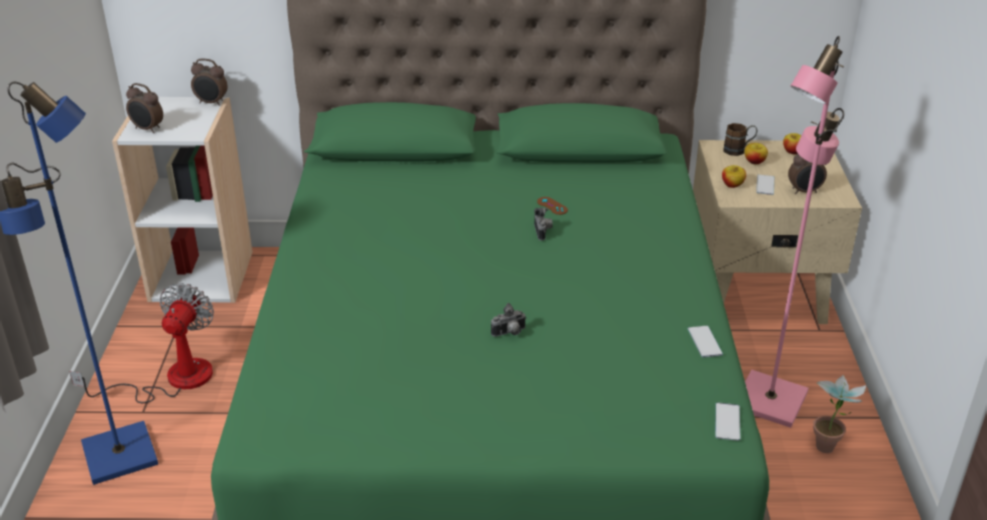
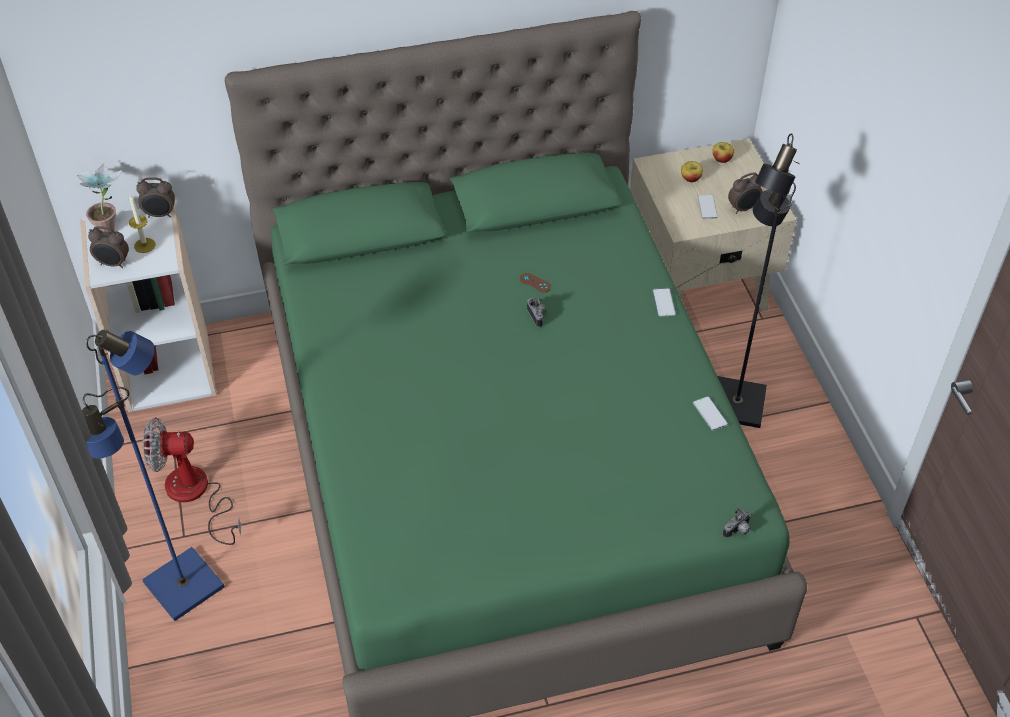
camera: 15 degrees left, 15 degrees up
fan [69,283,214,403] -> fan turned 90 degrees counterclockwise [143,417,242,545]
camera [491,303,526,337] -> camera moved to [723,508,751,538]
phone [715,402,741,441] -> phone moved to [653,288,676,317]
apple [722,165,746,188] -> none
brown mug [723,123,757,156] -> none
pink floor lamp [745,36,844,428] -> black floor lamp [717,133,800,428]
potted plant [813,375,866,453] -> potted plant moved to [77,164,121,232]
none -> candle [129,195,156,253]

